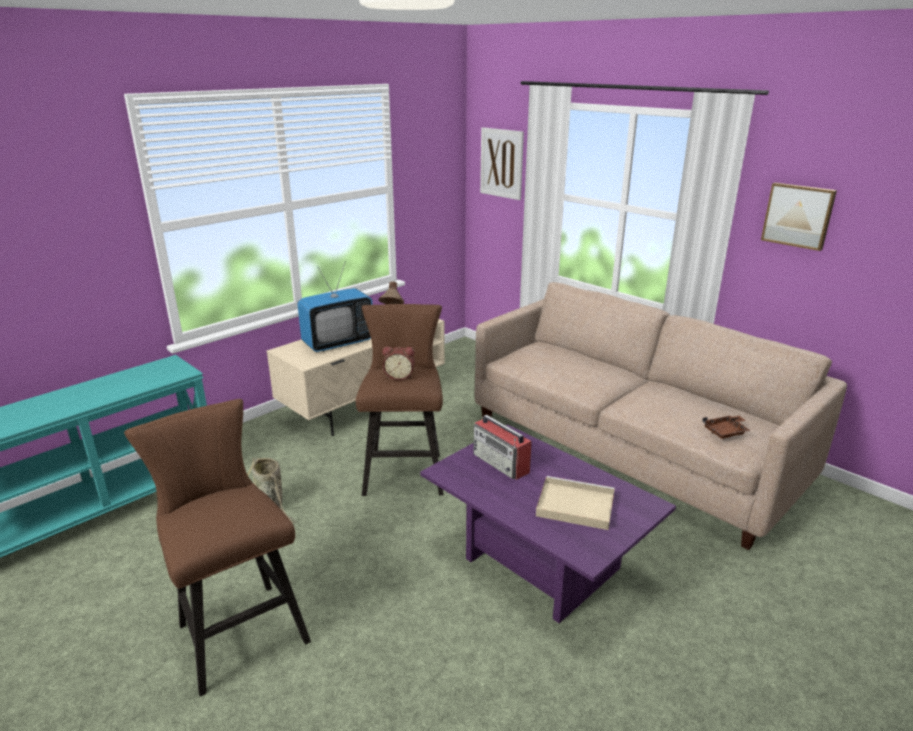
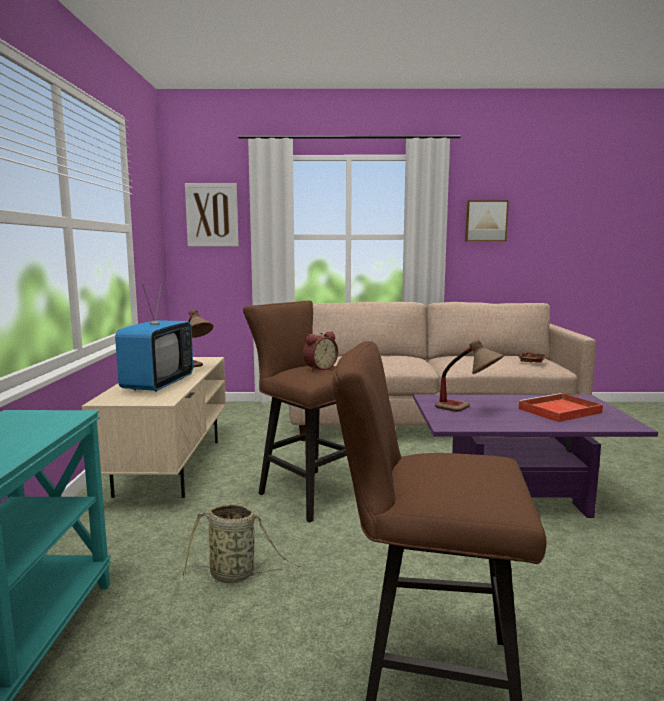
camera: 45 degrees left, 15 degrees down
radio [473,415,532,480] -> table lamp [435,340,504,412]
beige tray [536,476,615,530] -> red tray [517,393,603,422]

